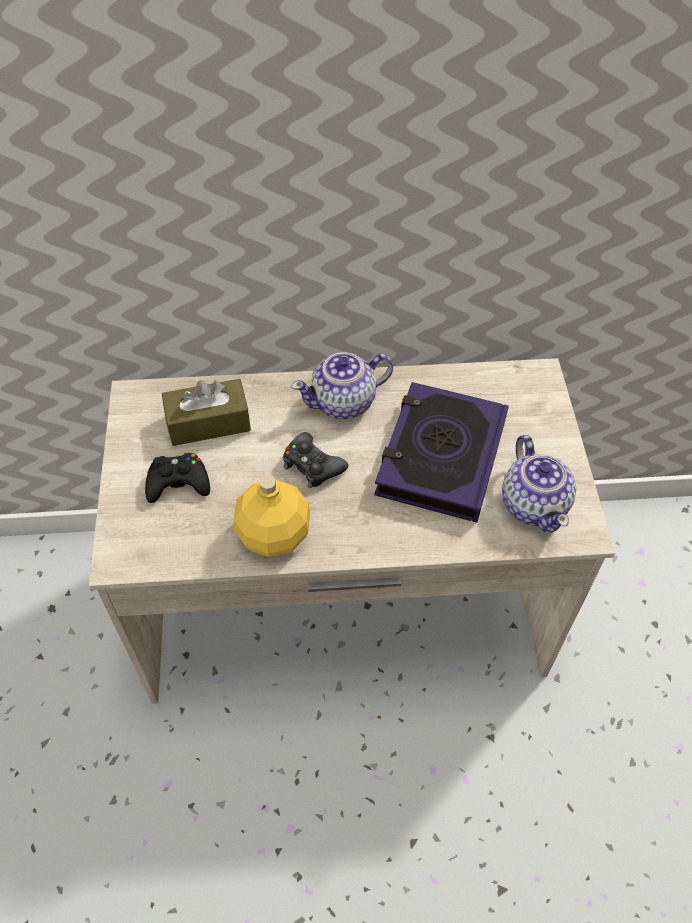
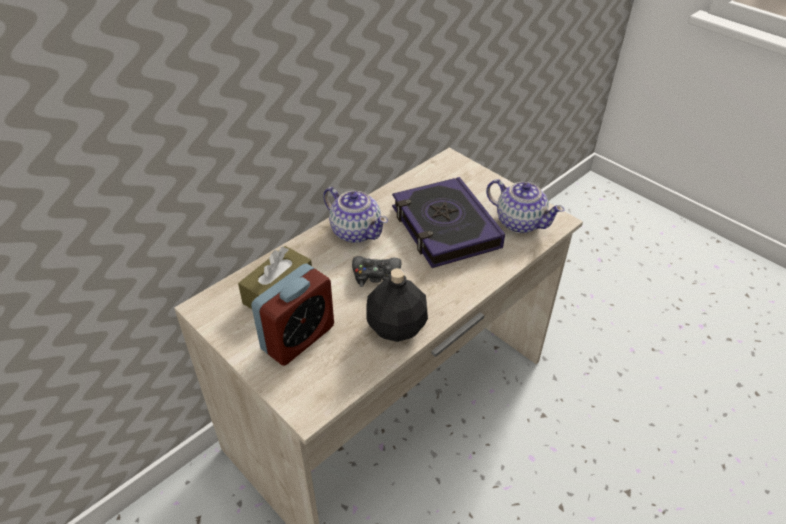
camera: 40 degrees left, 10 degrees down
black game controller [145,453,210,503] -> alarm clock [251,264,334,366]
yellow bottle [233,475,310,557] -> black bottle [366,268,428,342]
teapot [291,352,393,419] -> teapot turned 75 degrees counterclockwise [323,187,388,243]

